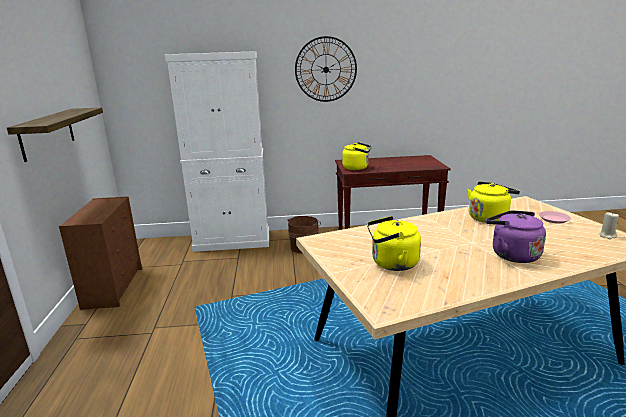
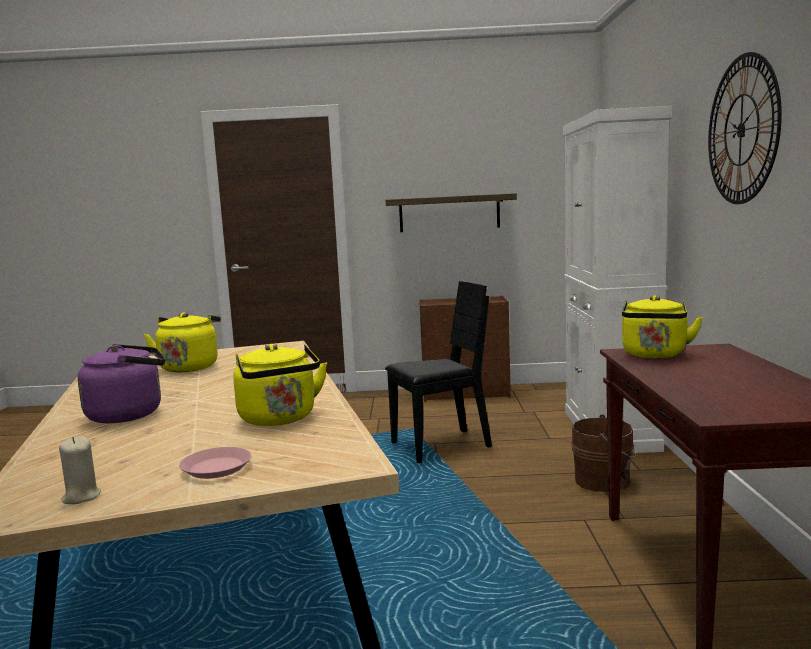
camera: 95 degrees right, 10 degrees down
none -> black chair [385,281,492,463]

